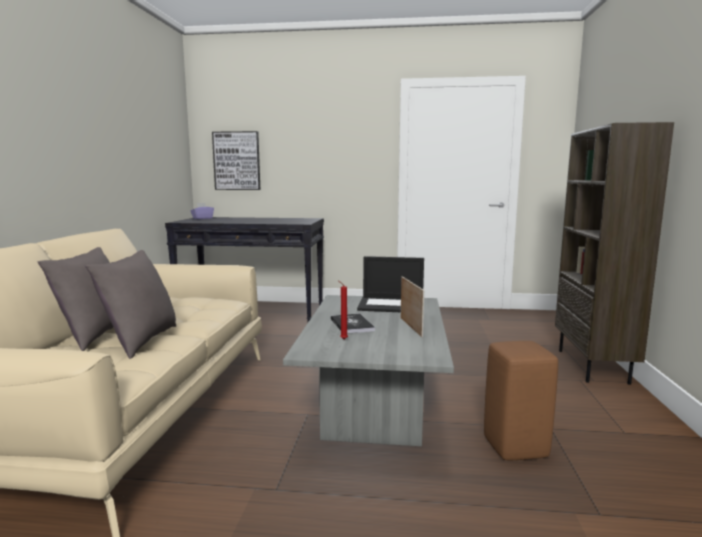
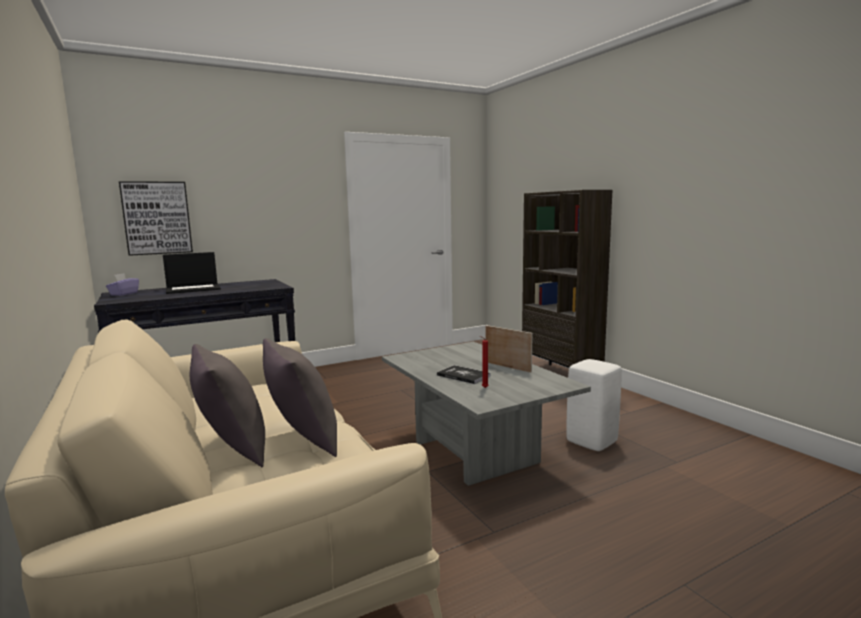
camera: 35 degrees left, 0 degrees up
laptop [357,256,424,312] -> laptop moved to [163,252,221,294]
brown stool [484,341,558,460] -> white stool [566,359,622,451]

